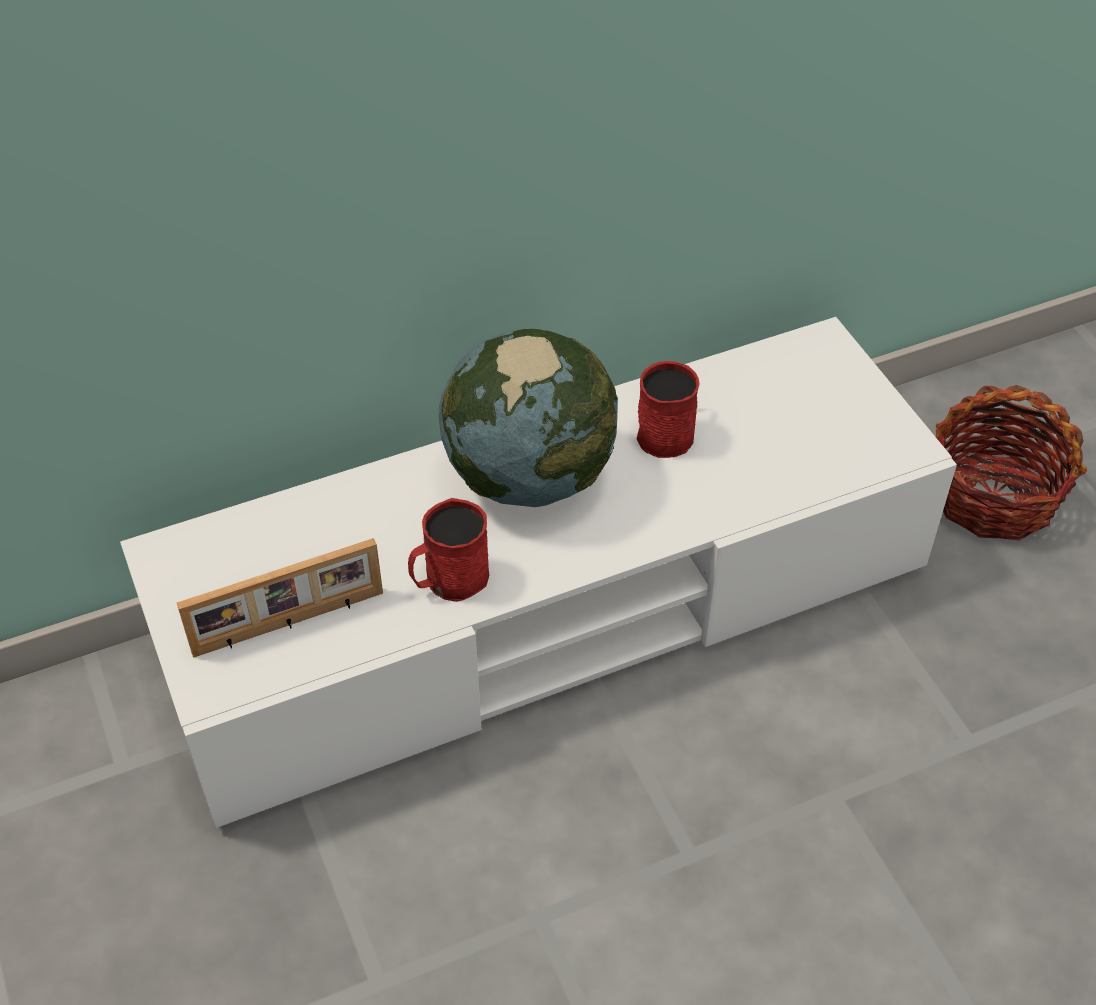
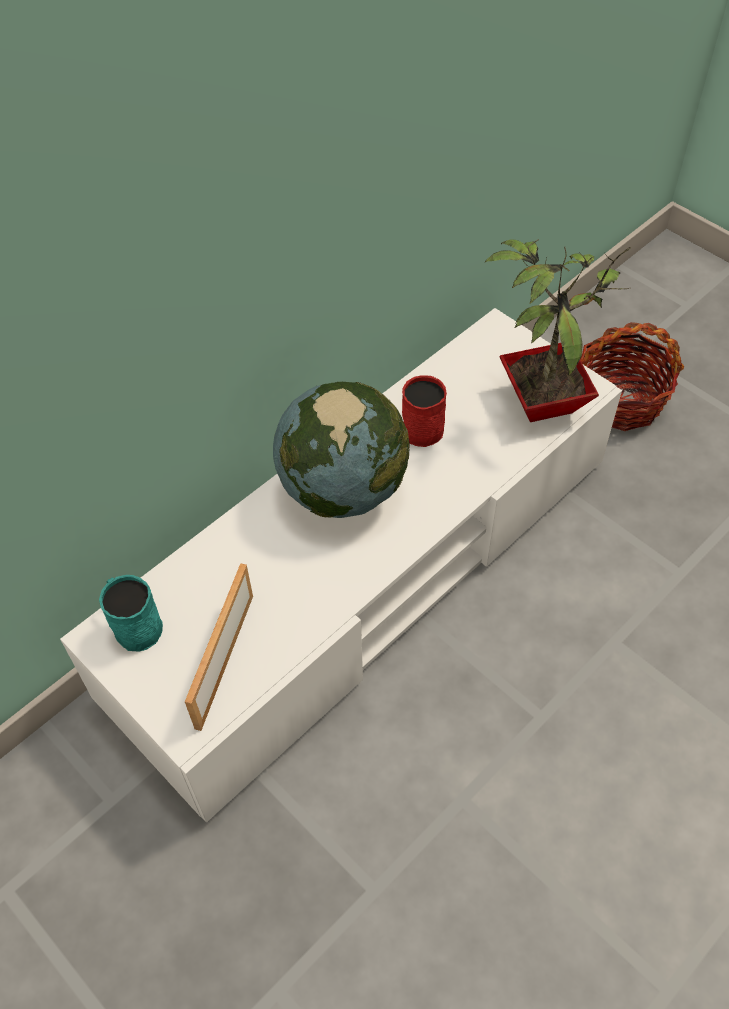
camera: 20 degrees left, 5 degrees up
picture frame [177,538,383,658] -> picture frame turned 150 degrees clockwise [185,563,253,731]
red mug [408,498,489,602] -> none
none -> turquoise mug [99,575,163,652]
none -> potted plant [484,239,631,422]

